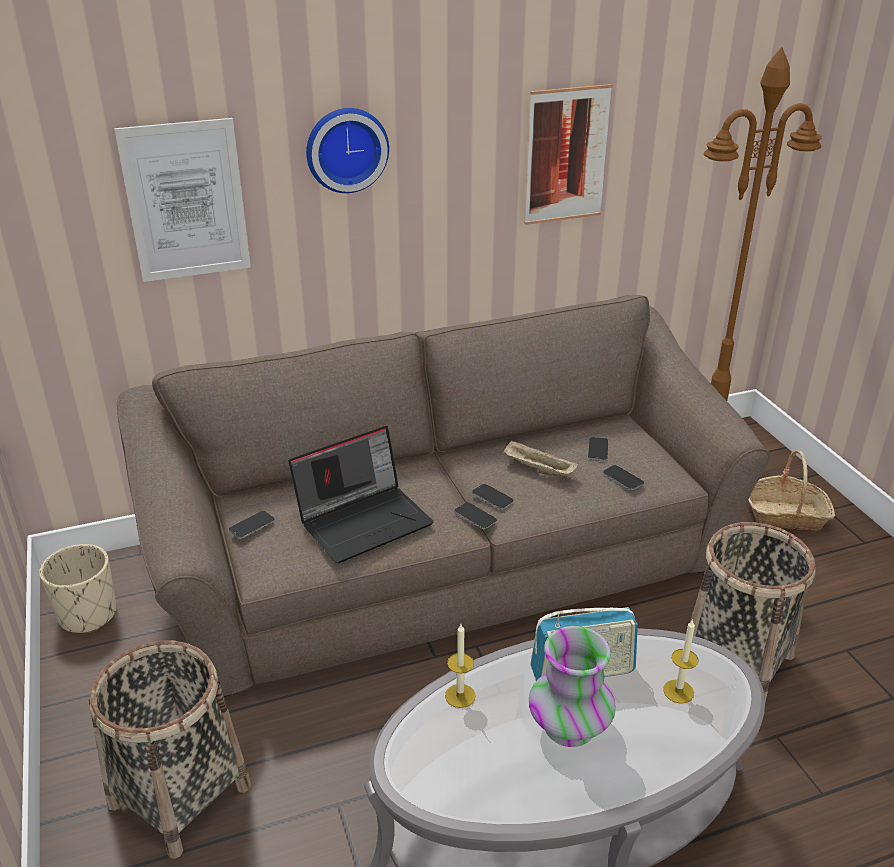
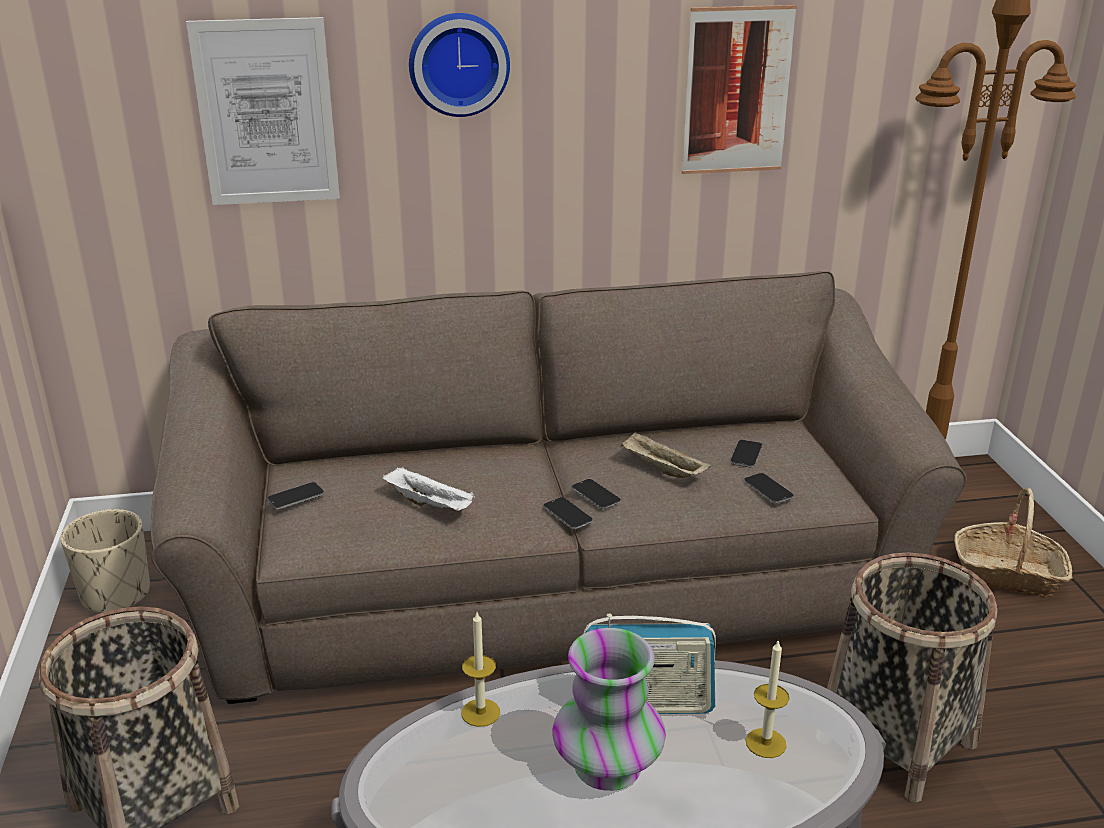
camera: 10 degrees right, 5 degrees down
laptop [289,426,434,563] -> white tray [382,467,475,511]

